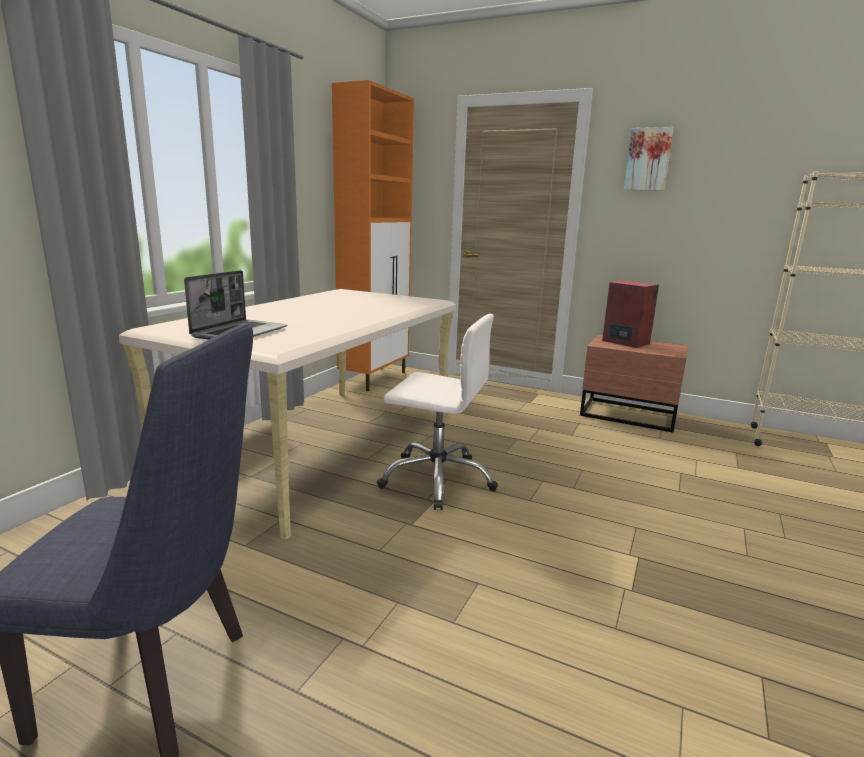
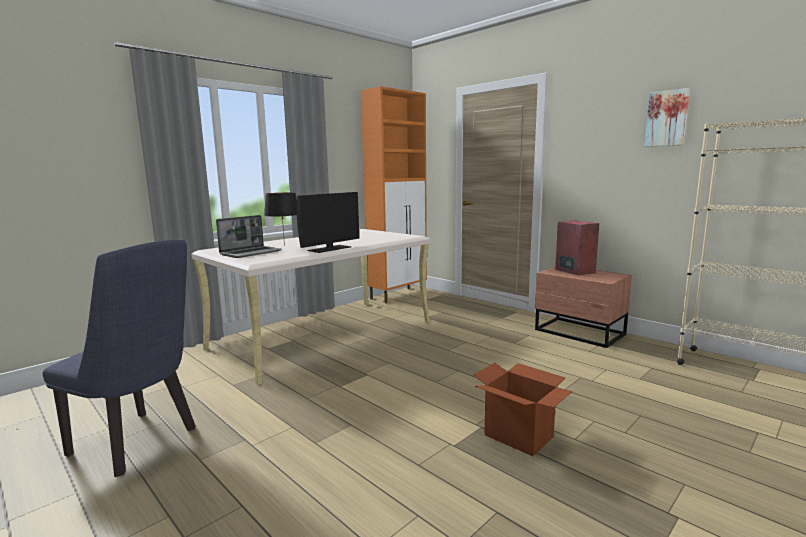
camera: 20 degrees right, 5 degrees down
white office chair [377,314,498,510] -> none
picture [624,127,674,191] -> picture moved to [645,88,690,147]
none -> black table lamp [264,193,297,246]
none -> monitor [297,192,359,253]
none -> cardboard box [474,363,573,456]

